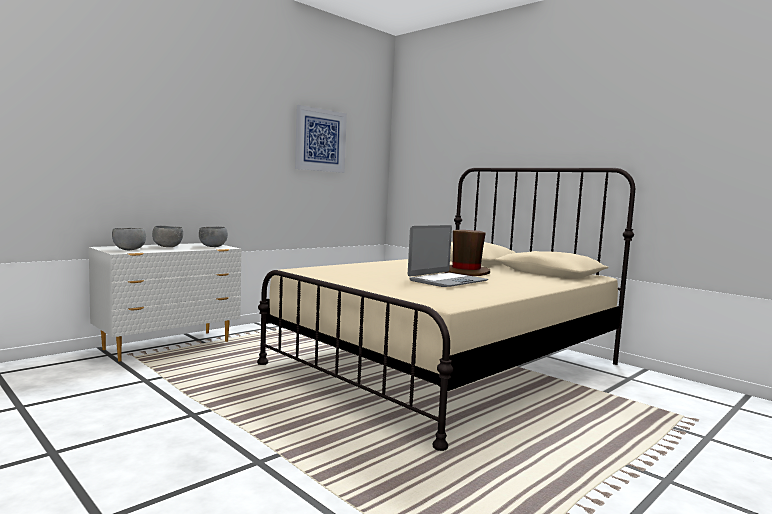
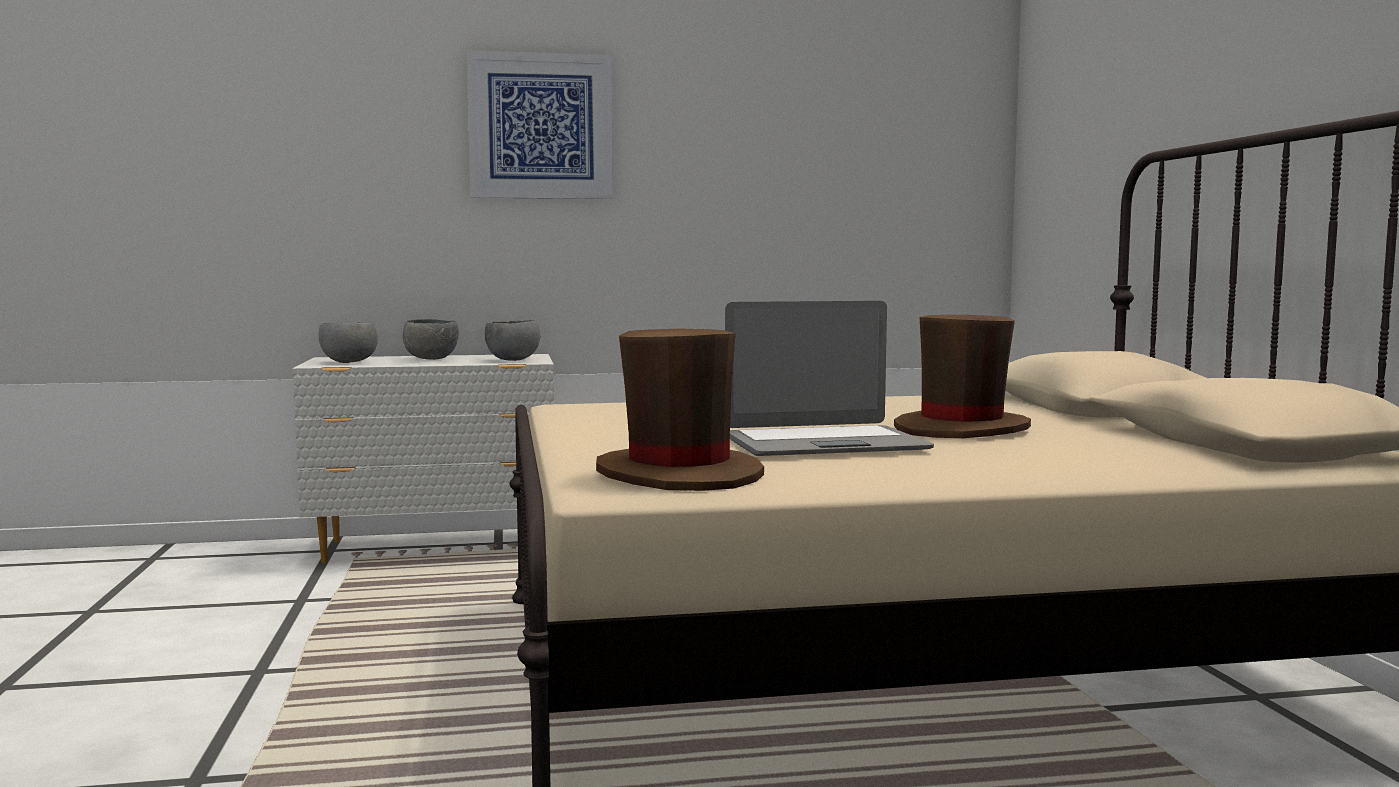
camera: 35 degrees right, 0 degrees up
picture [295,105,347,173] -> picture moved to [467,50,613,199]
none -> brown hat [596,328,764,491]

